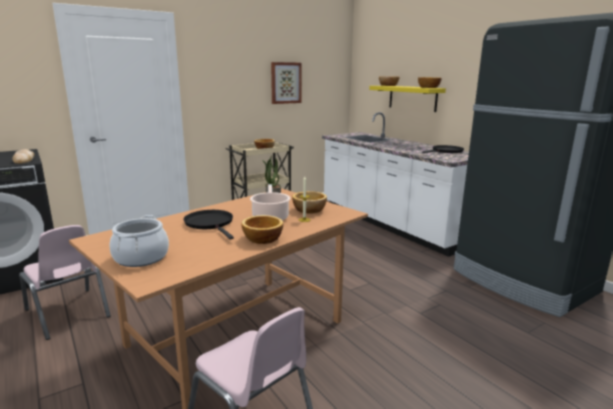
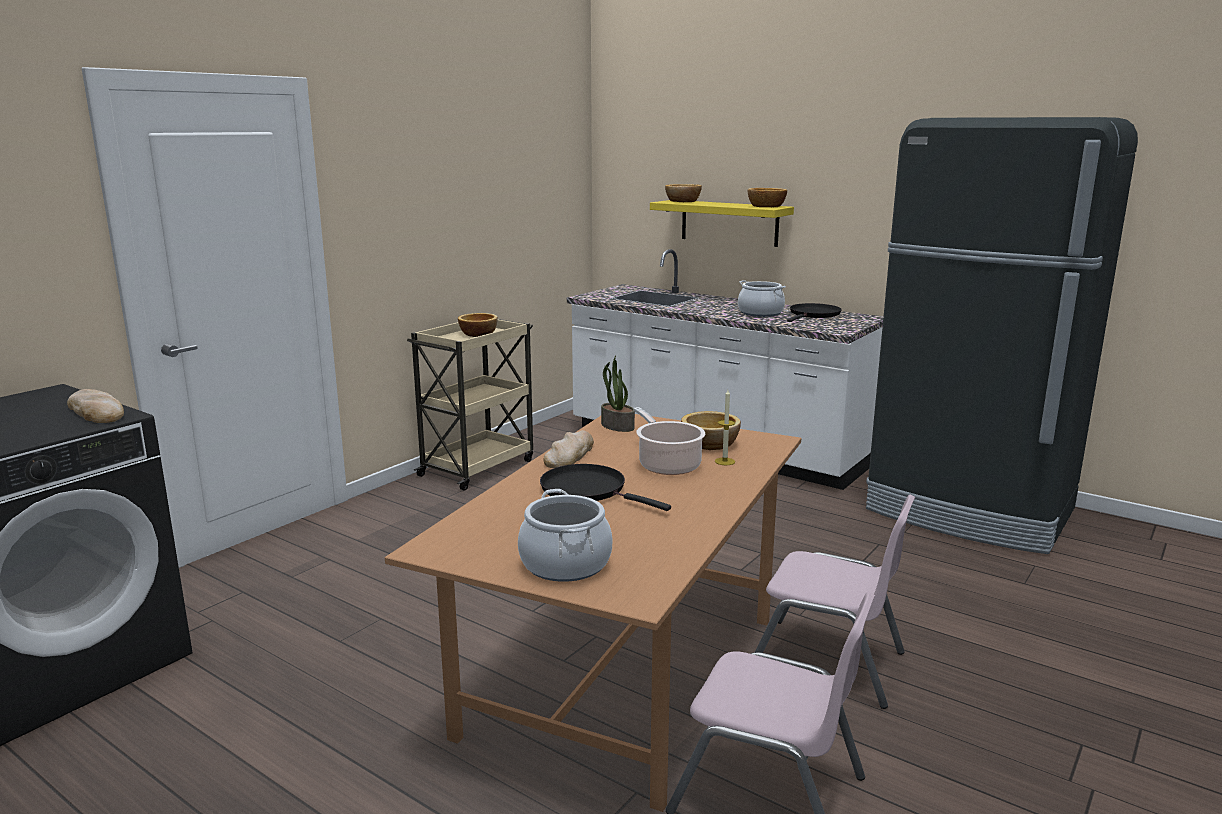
camera: 20 degrees left, 0 degrees up
pink chair [19,225,111,340] -> pink chair moved to [754,495,916,709]
bowl [241,215,283,244] -> none
picture [271,62,302,104] -> none
none -> bread [543,430,594,468]
none -> cooking pot [738,280,786,317]

